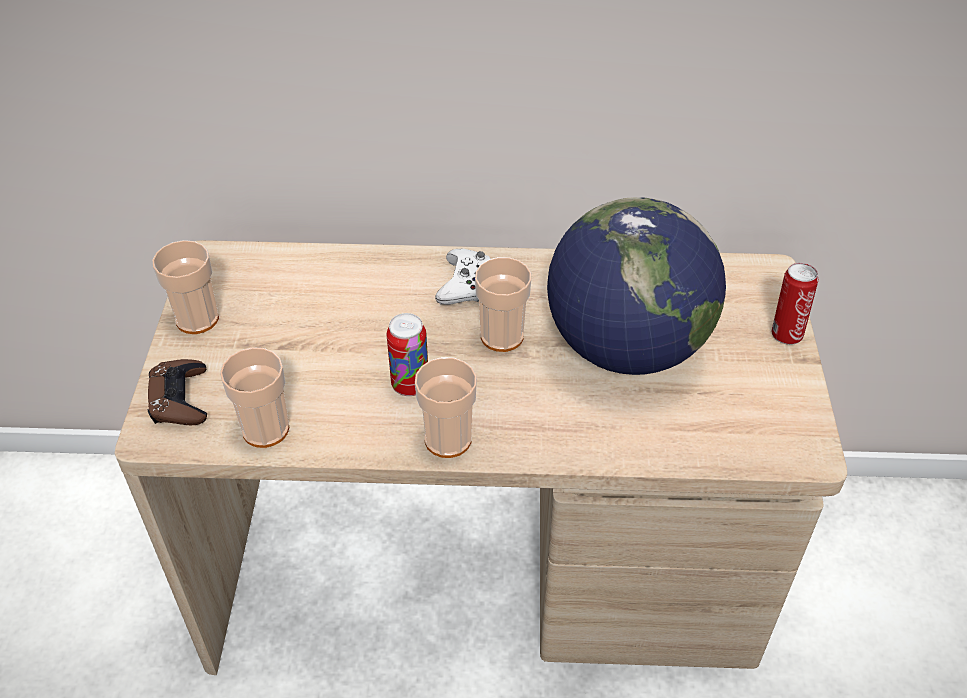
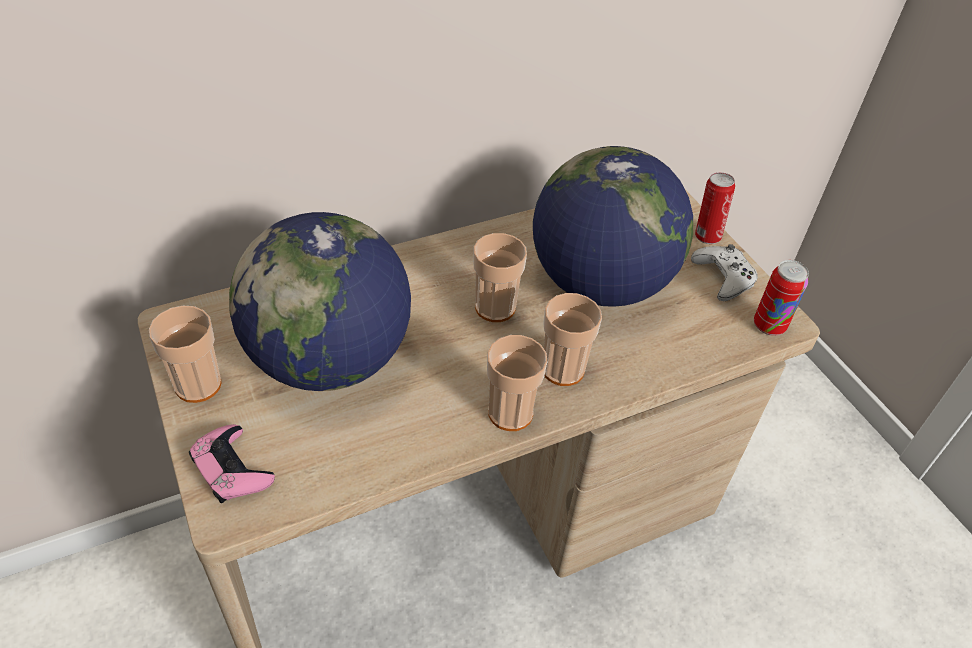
camera: 30 degrees left, 0 degrees up
brown game controller [148,359,207,425] -> pink game controller [189,424,275,503]
cup [220,347,289,448] -> cup moved to [543,293,602,386]
can [387,313,428,396] -> can moved to [754,260,809,336]
white game controller [435,249,491,305] -> white game controller moved to [691,244,758,301]
none -> globe [229,212,411,391]

